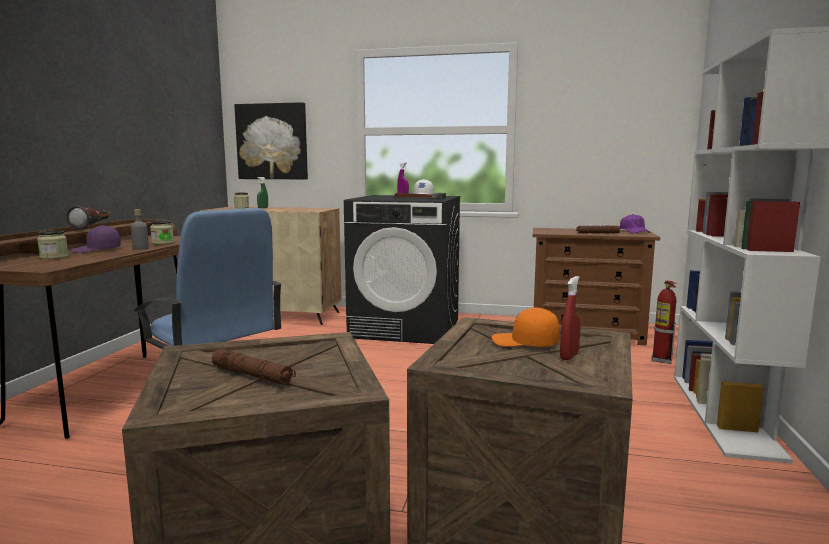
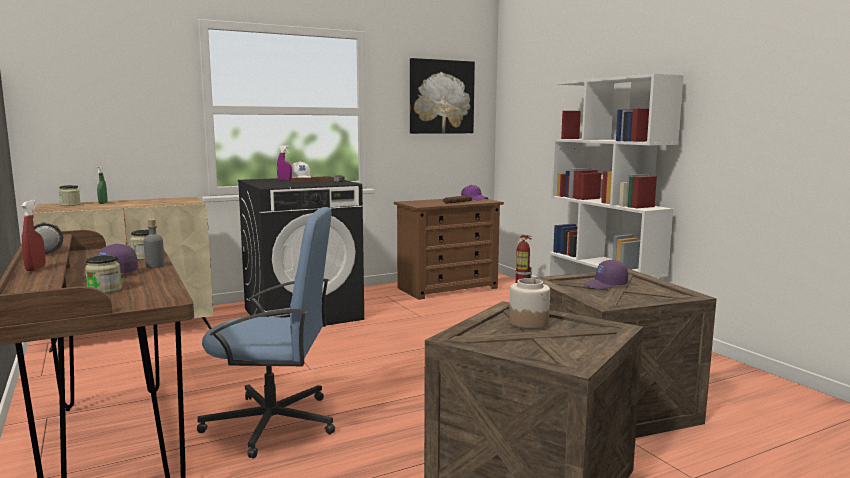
camera: 40 degrees left, 0 degrees up
brown flashlight [212,349,296,385] -> none
picture [234,102,308,179] -> picture moved to [410,58,475,134]
orange cap [492,308,560,347] -> purple cap [583,260,628,289]
red spray bottle [560,276,581,360] -> red spray bottle moved to [22,200,46,271]
none -> jar [509,278,550,329]

